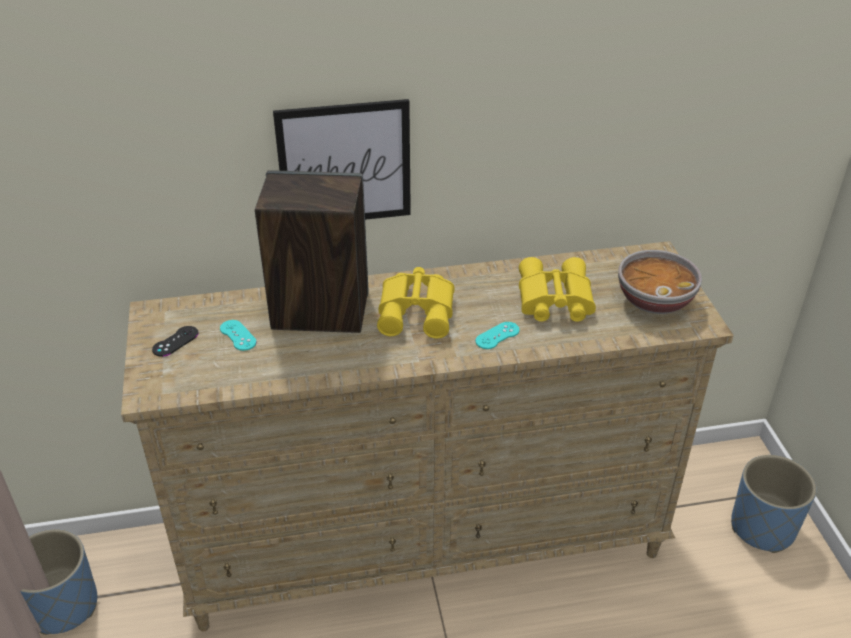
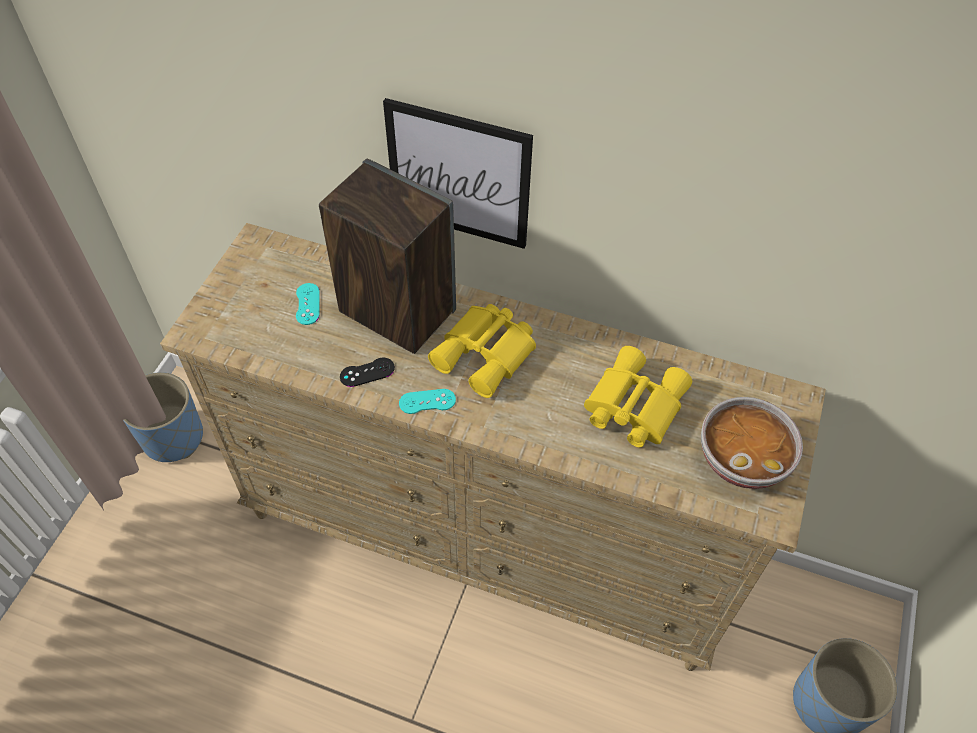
camera: 30 degrees right, 15 degrees up
black game controller [152,326,199,357] -> black game controller moved to [340,358,395,387]
turquoise game controller [475,322,520,349] -> turquoise game controller moved to [399,389,456,414]

